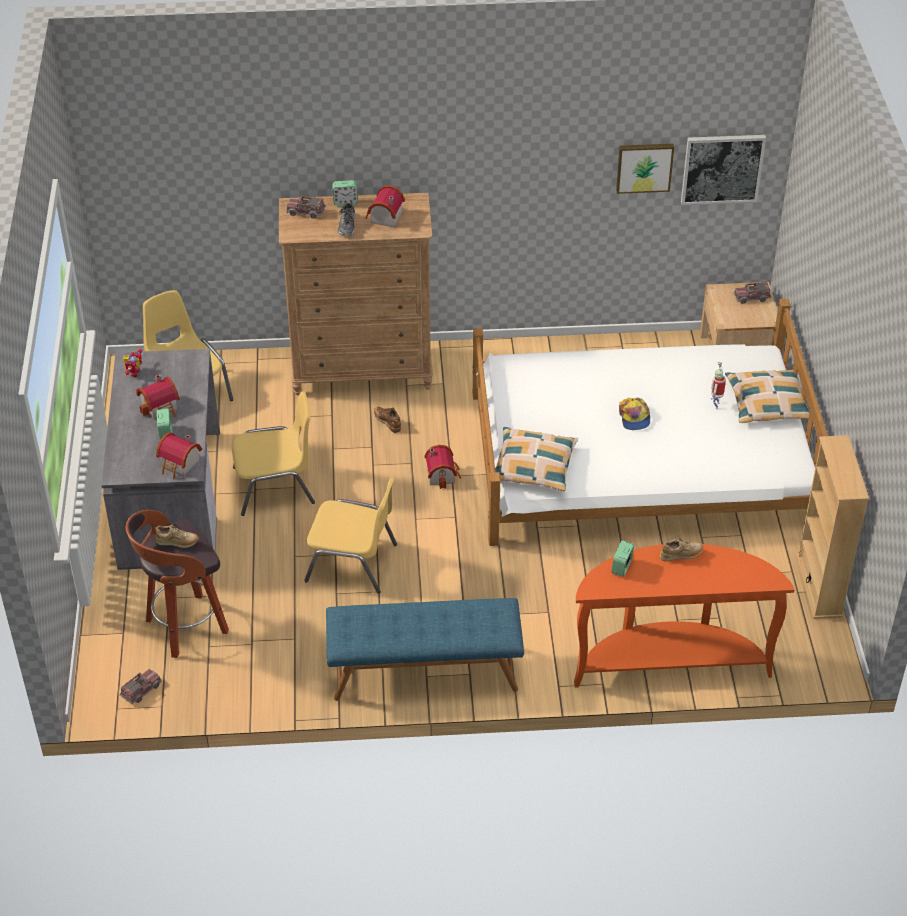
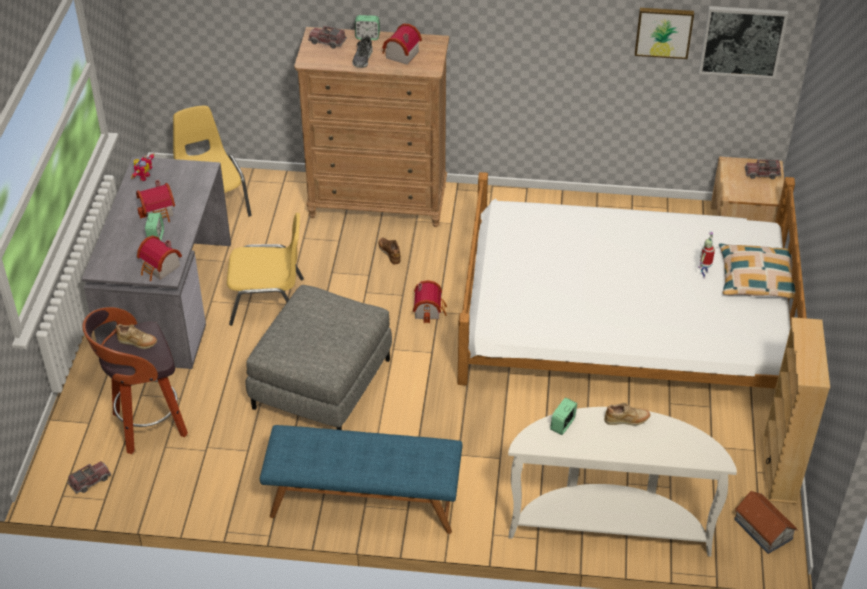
camera: 10 degrees right, 0 degrees up
yellow chair [304,478,397,593] -> grey ottoman [245,285,392,430]
pillow [495,427,578,491] -> none
orange console table [574,544,794,688] -> white console table [508,407,737,557]
cap [619,397,650,430] -> none
none -> toy house [734,491,798,554]

